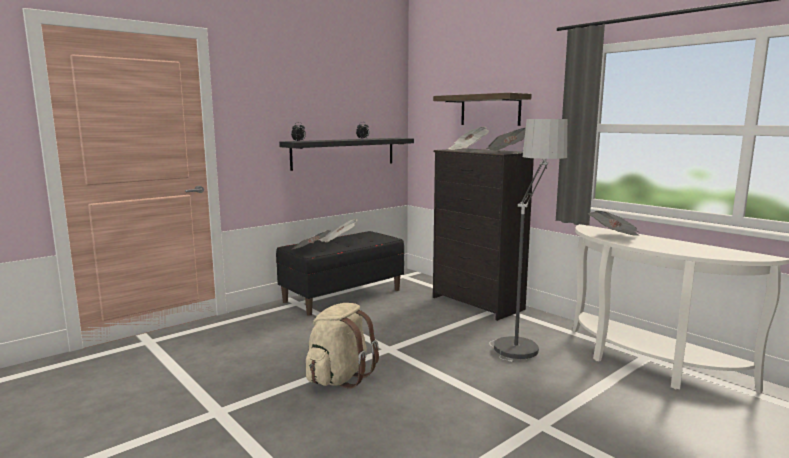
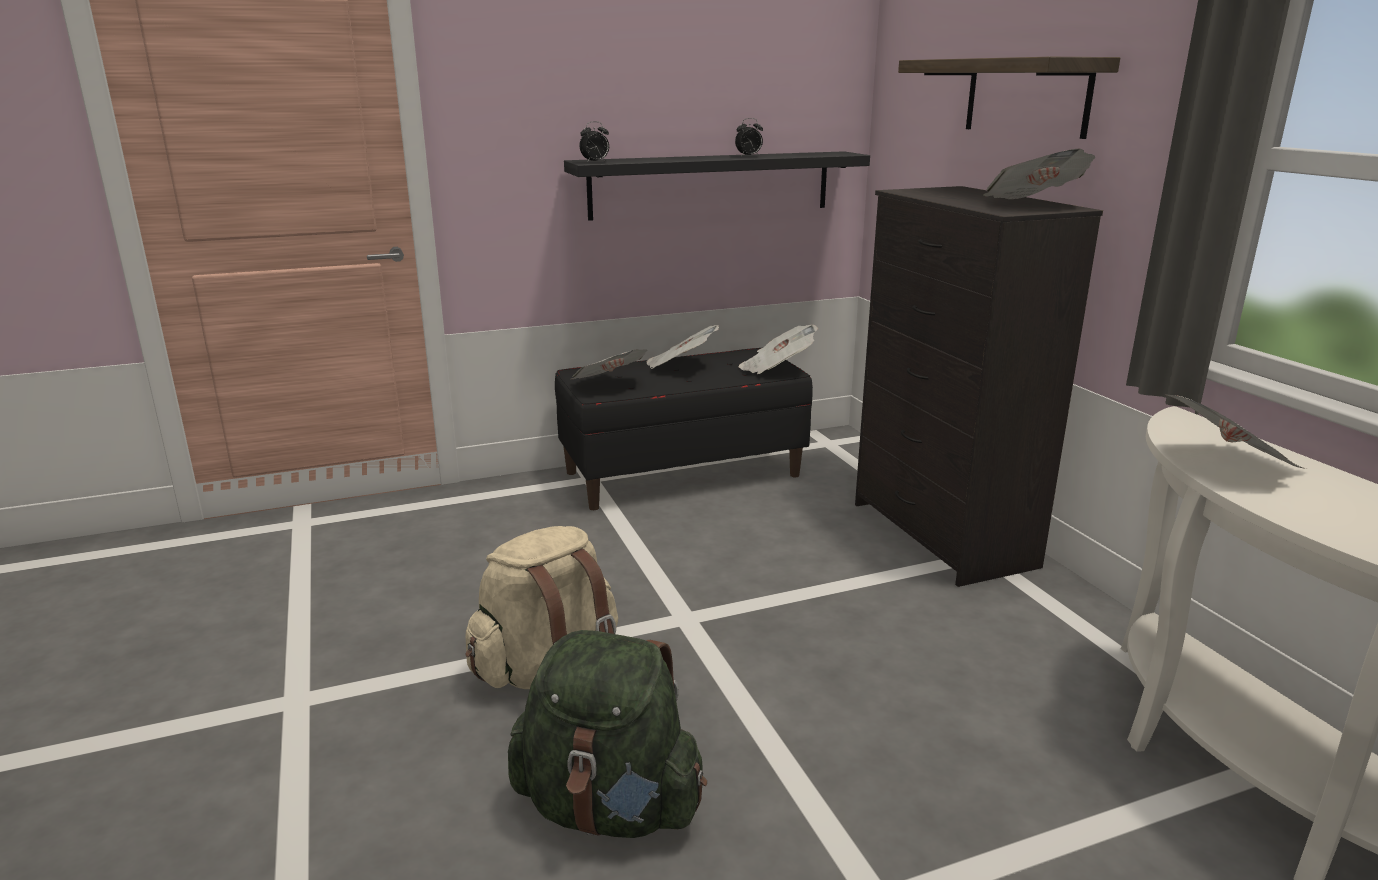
camera: 20 degrees right, 10 degrees up
newspaper [448,127,489,150] -> newspaper moved to [739,325,818,374]
floor lamp [489,119,568,362] -> none
none -> green backpack [508,630,707,838]

